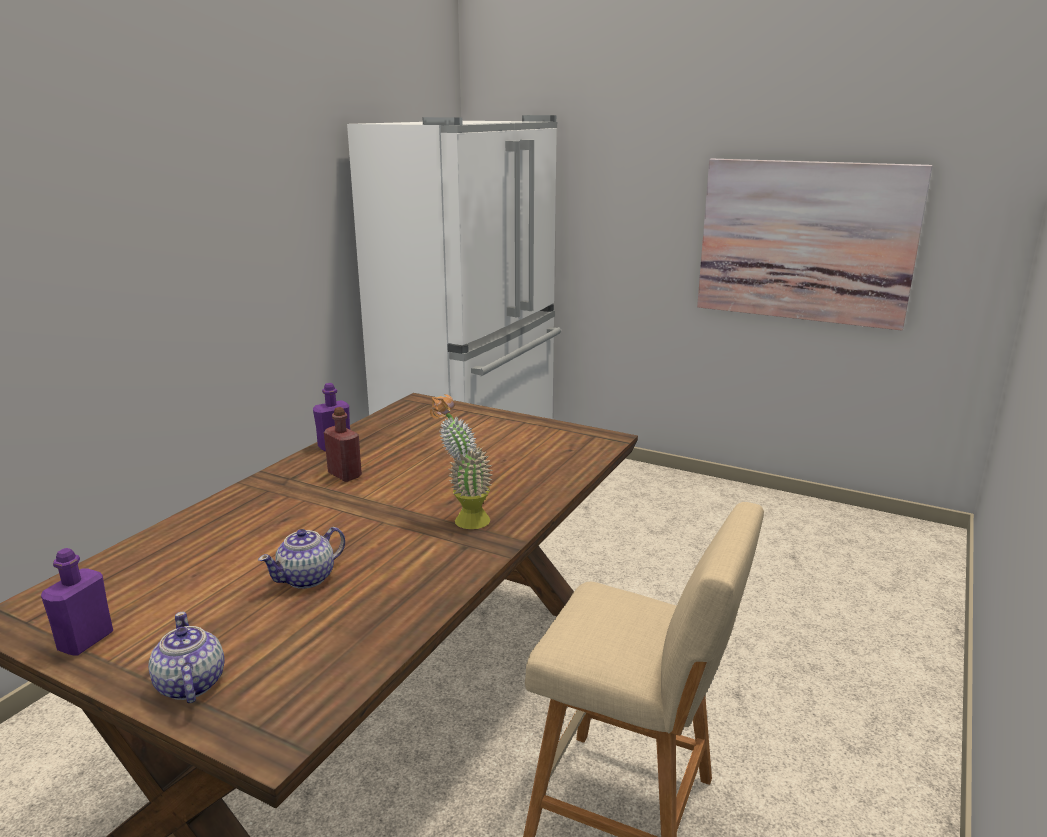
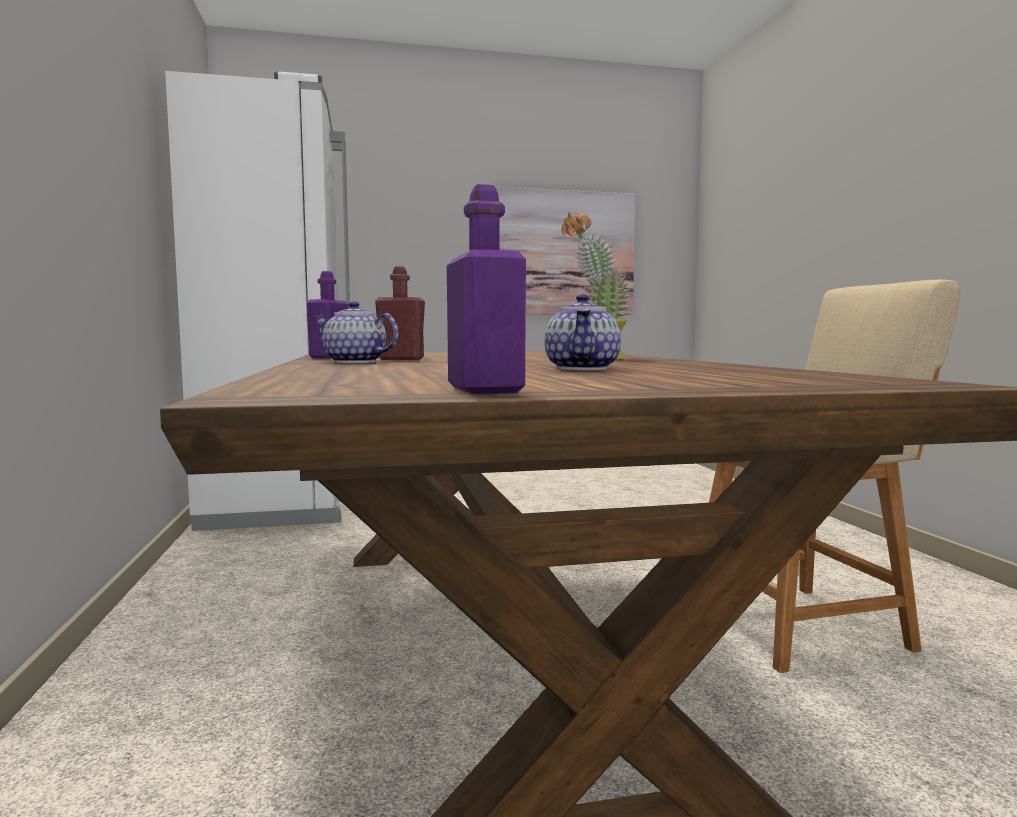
camera: 40 degrees left, 15 degrees down
teapot [148,612,224,703] -> teapot moved to [313,301,398,363]

